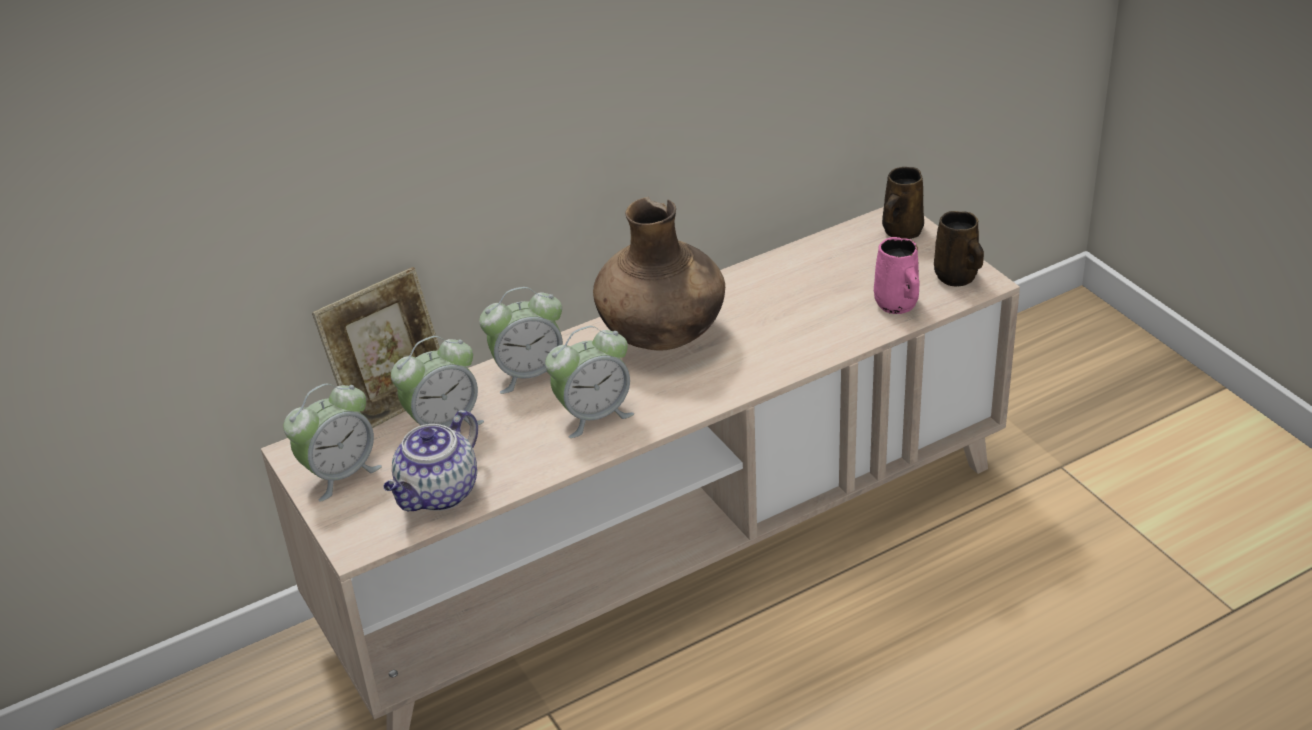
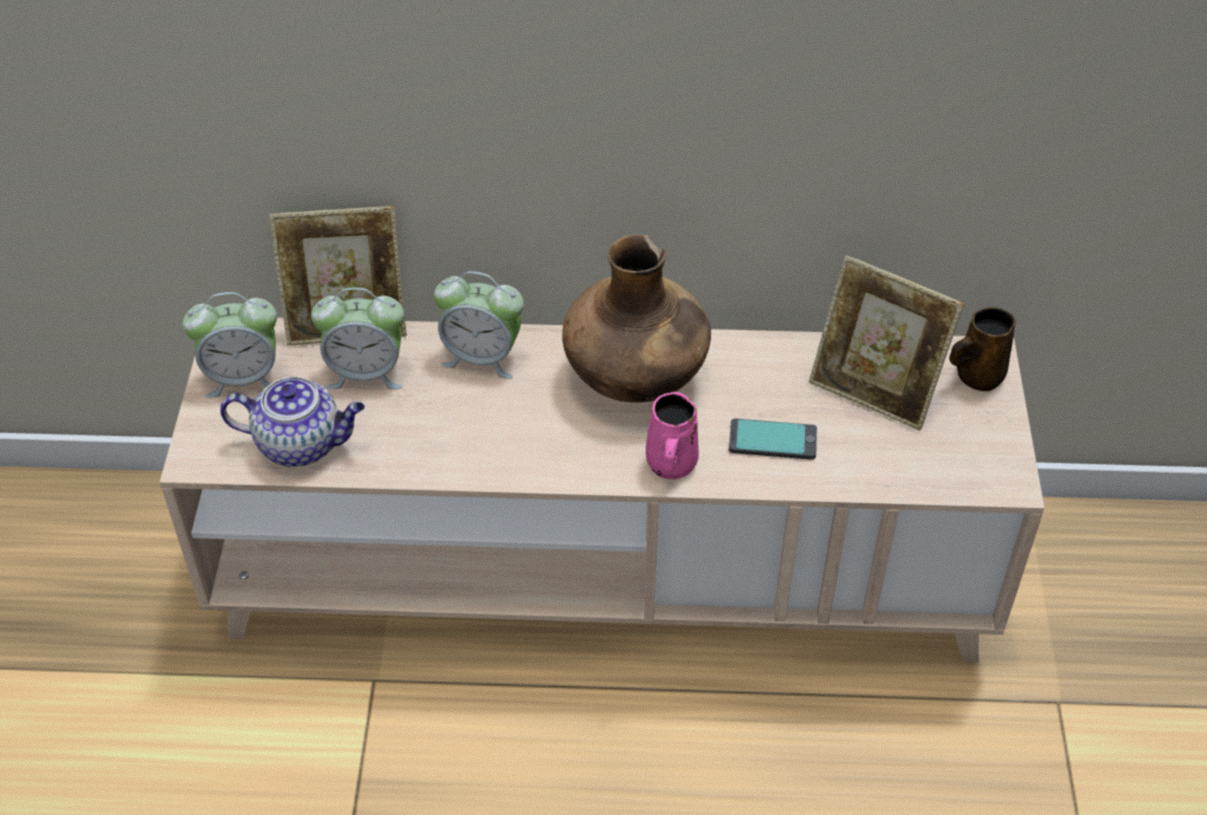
camera: 30 degrees right, 10 degrees up
teapot [384,410,478,511] -> teapot turned 150 degrees counterclockwise [220,377,365,466]
alarm clock [545,326,634,438] -> none
pink mug [874,237,919,314] -> pink mug moved to [646,392,699,479]
brown mug [934,211,984,286] -> none
none -> phone [729,418,817,460]
none -> picture frame [809,255,964,430]

